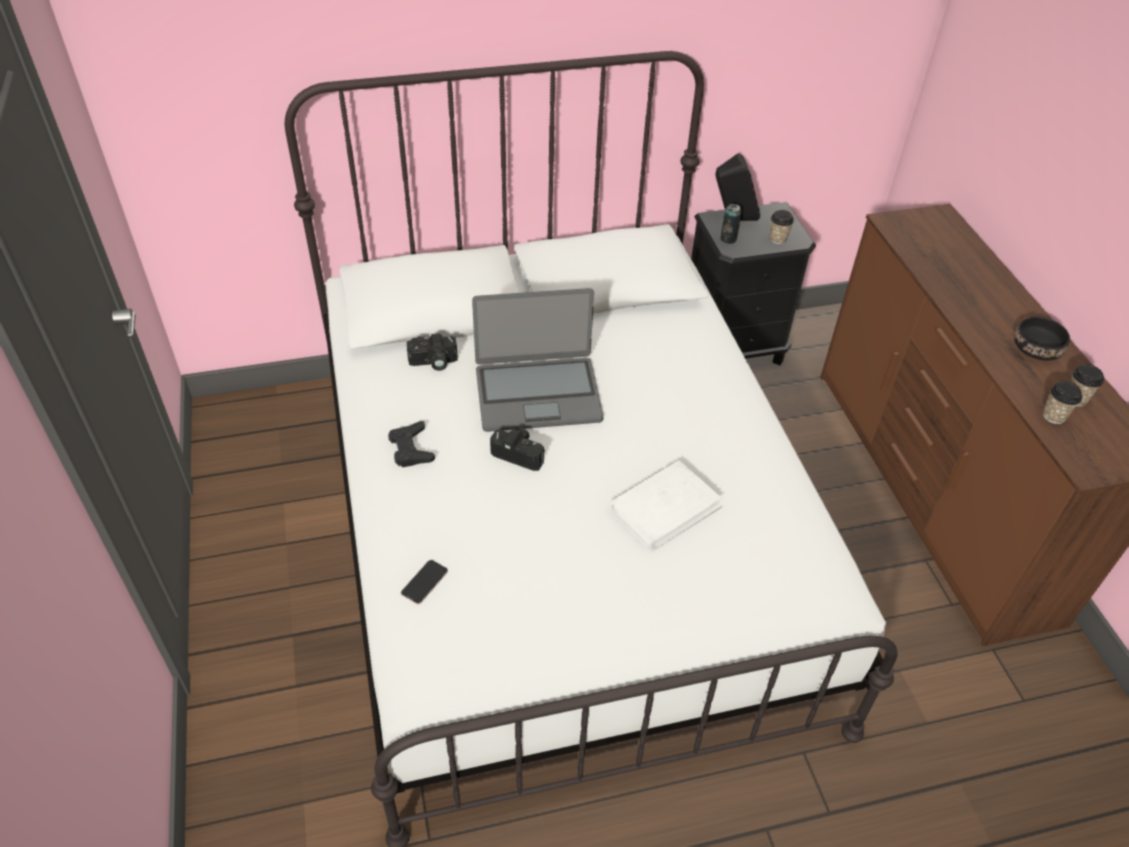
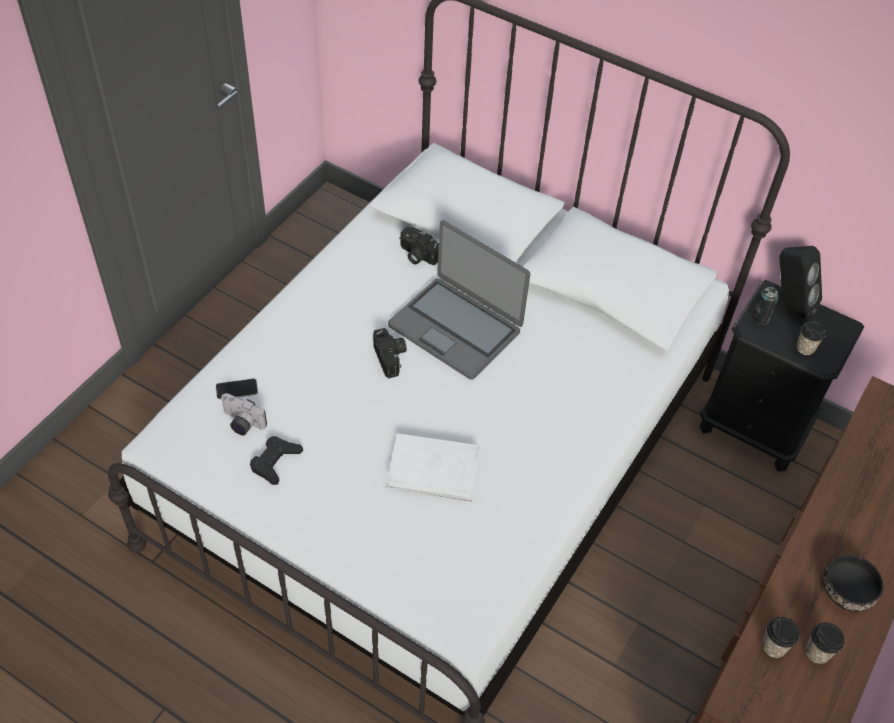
camera: 45 degrees right, 5 degrees up
black game controller [388,421,435,467] -> black game controller moved to [250,436,303,485]
none -> camera [221,393,267,435]

